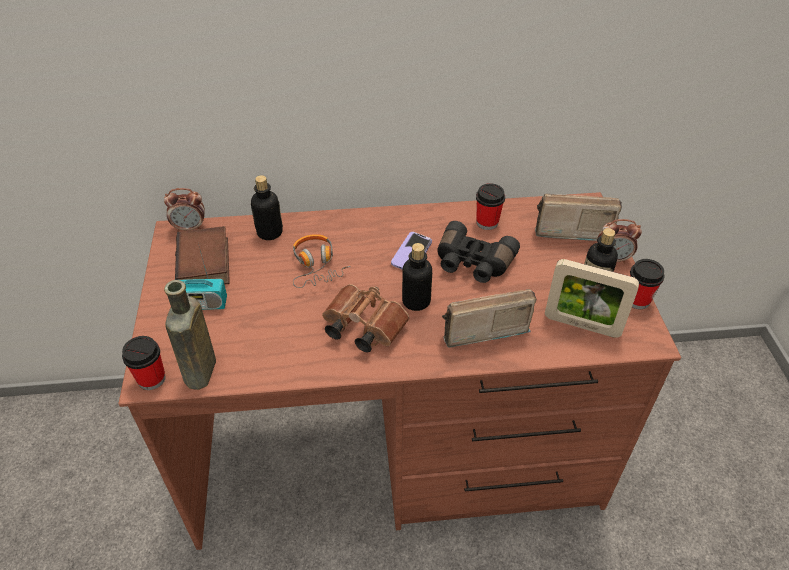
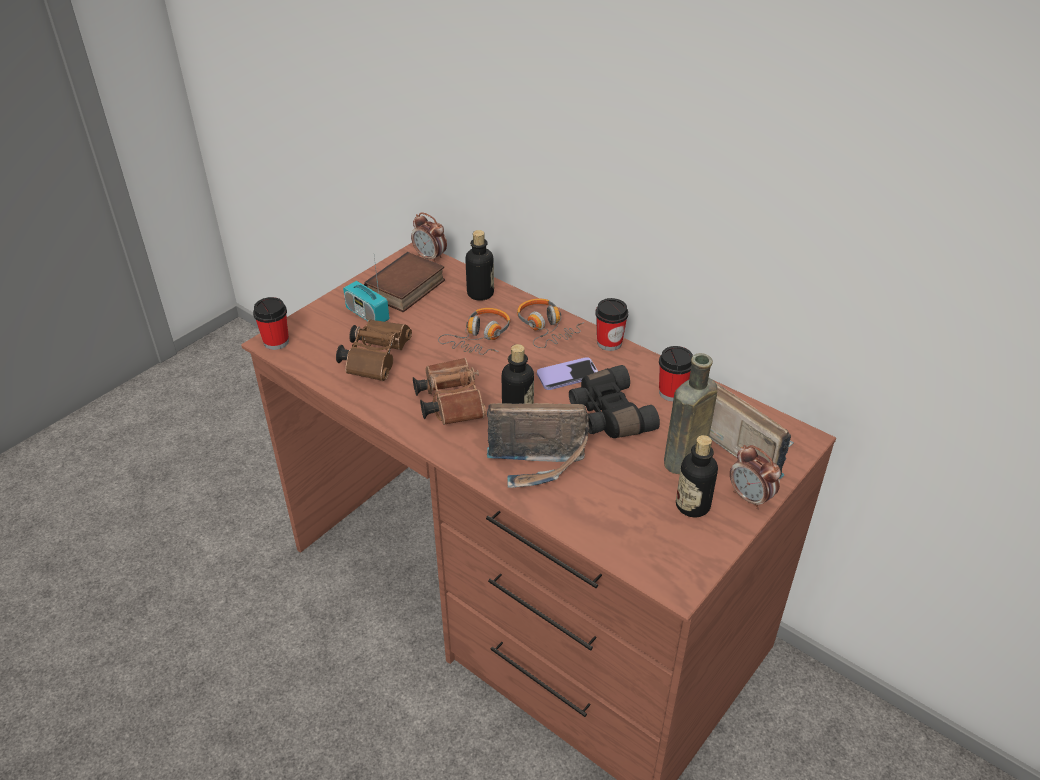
camera: 45 degrees right, 5 degrees down
brown bottle [164,280,216,390] -> brown bottle moved to [664,353,717,474]
radio [442,289,536,348] -> radio turned 150 degrees clockwise [487,403,590,488]
picture frame [545,259,639,338] -> none
cup [630,259,665,309] -> cup moved to [595,298,628,351]
none -> brown binoculars [336,319,412,381]
none -> headphones [517,299,584,348]

